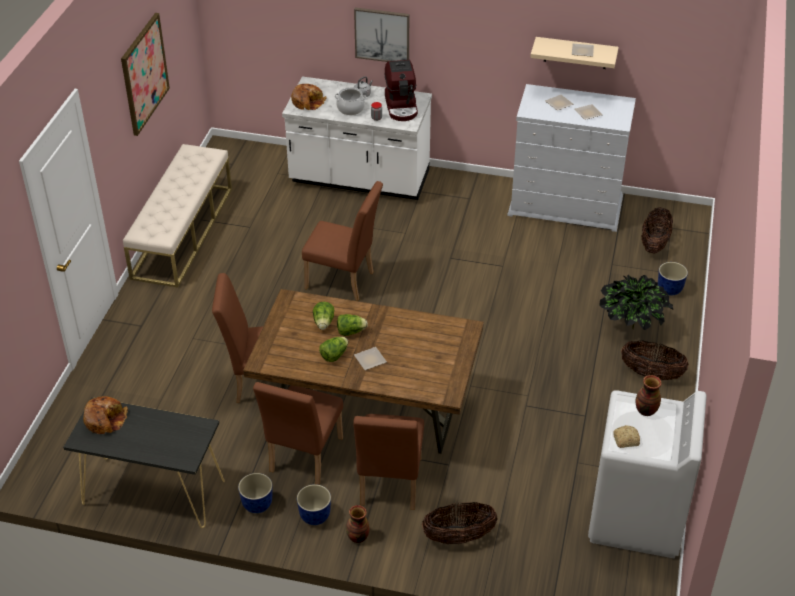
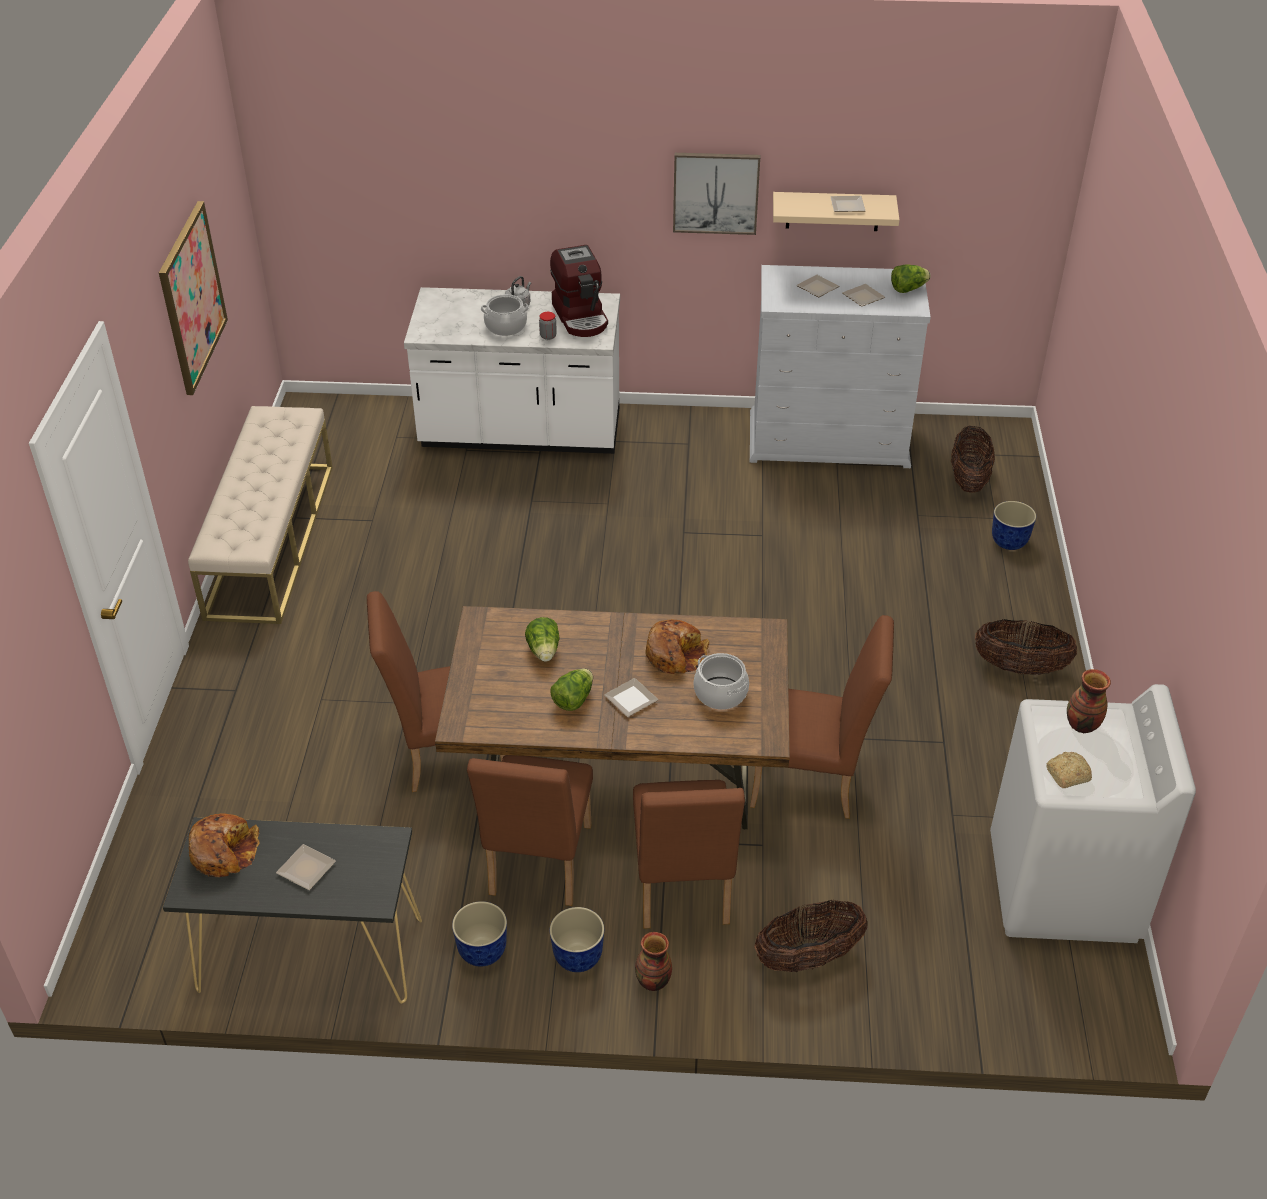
camera: 10 degrees left, 0 degrees up
bread [291,84,327,110] -> bread moved to [646,619,709,674]
brown chair [302,181,383,301] -> brown chair moved to [750,615,894,819]
lettuce [337,314,368,336] -> lettuce moved to [891,264,931,293]
picture [354,8,409,62] -> picture moved to [673,153,760,235]
potted plant [599,275,673,330] -> none
none -> plate [276,844,336,890]
none -> cooking pot [694,653,749,710]

